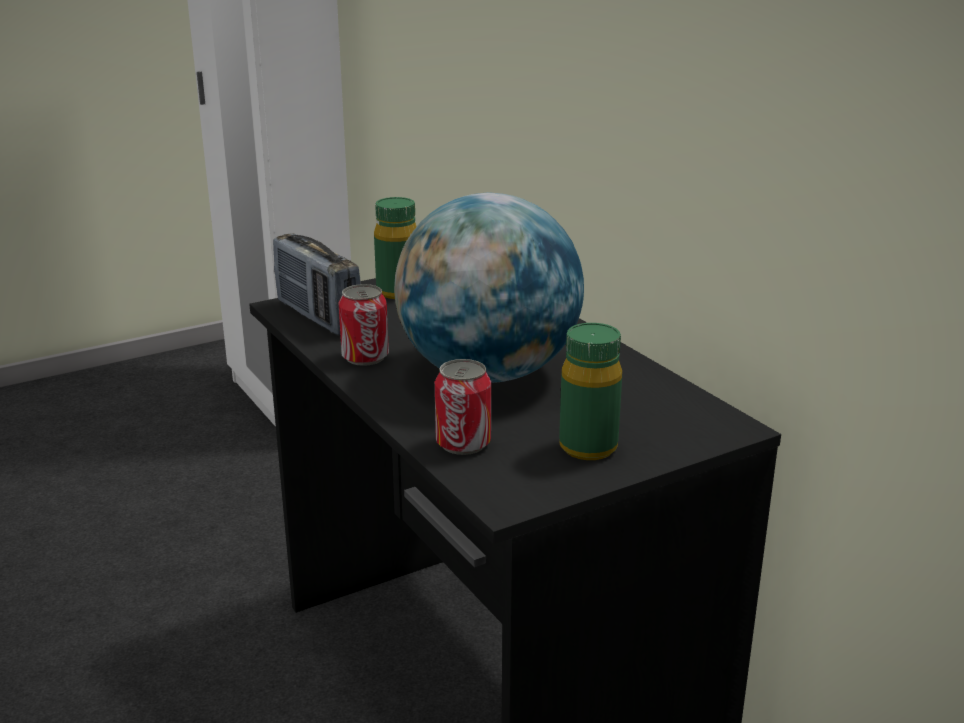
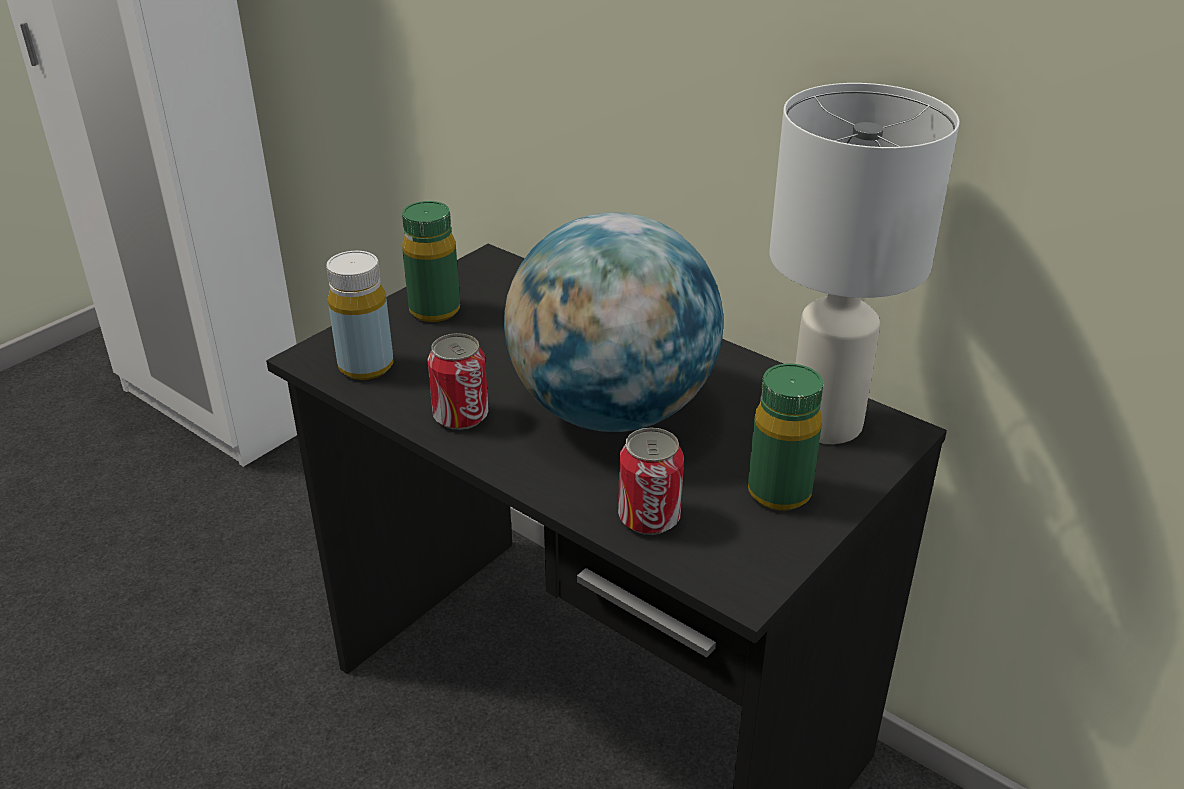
camera: 20 degrees left, 10 degrees up
radio [273,233,361,336] -> yellow bottle [326,251,393,380]
none -> white table lamp [769,83,960,444]

